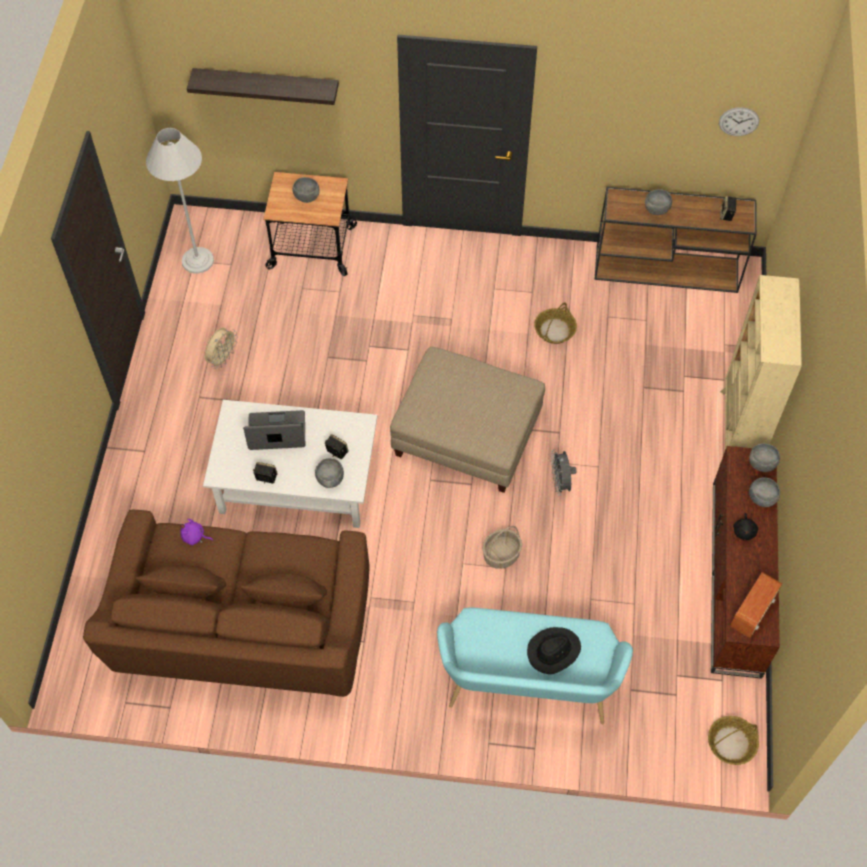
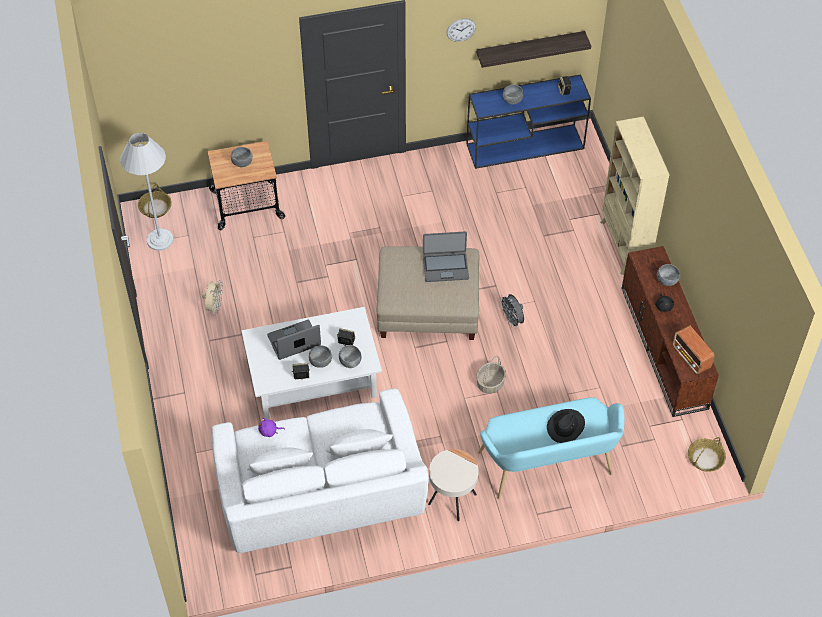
camera: 20 degrees left, 5 degrees down
brown sofa [83,510,370,697] -> white sofa [212,389,429,553]
shelf [187,68,339,105] -> shelf moved to [476,31,591,68]
basket [534,303,577,344] -> basket moved to [138,184,172,218]
brown console table [595,187,757,293] -> blue console table [466,74,591,169]
wall clock [719,107,759,136] -> wall clock moved to [446,18,476,42]
radio [730,572,782,638] -> radio turned 135 degrees clockwise [673,325,715,374]
grey bowl [749,444,780,472] -> grey bowl moved to [309,345,332,368]
none -> laptop [423,231,469,282]
none -> beige side table [428,449,479,521]

